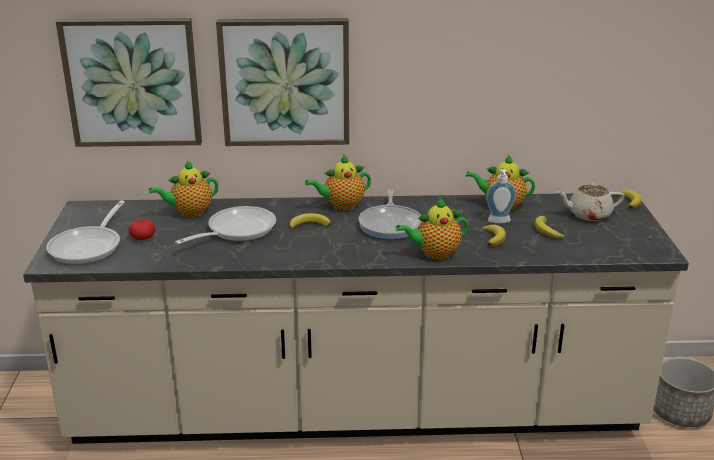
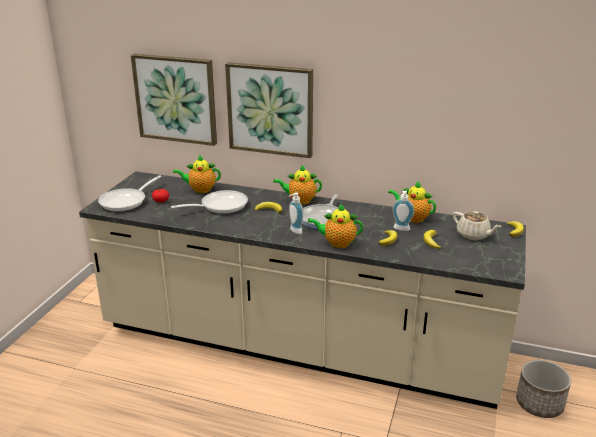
camera: 20 degrees right, 0 degrees up
beige teapot [557,183,624,221] -> beige teapot turned 150 degrees counterclockwise [453,211,502,240]
none -> soap dispenser [289,193,303,234]

